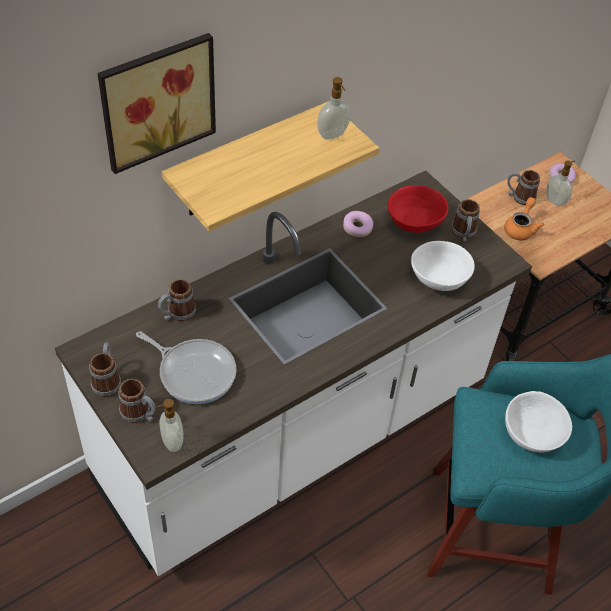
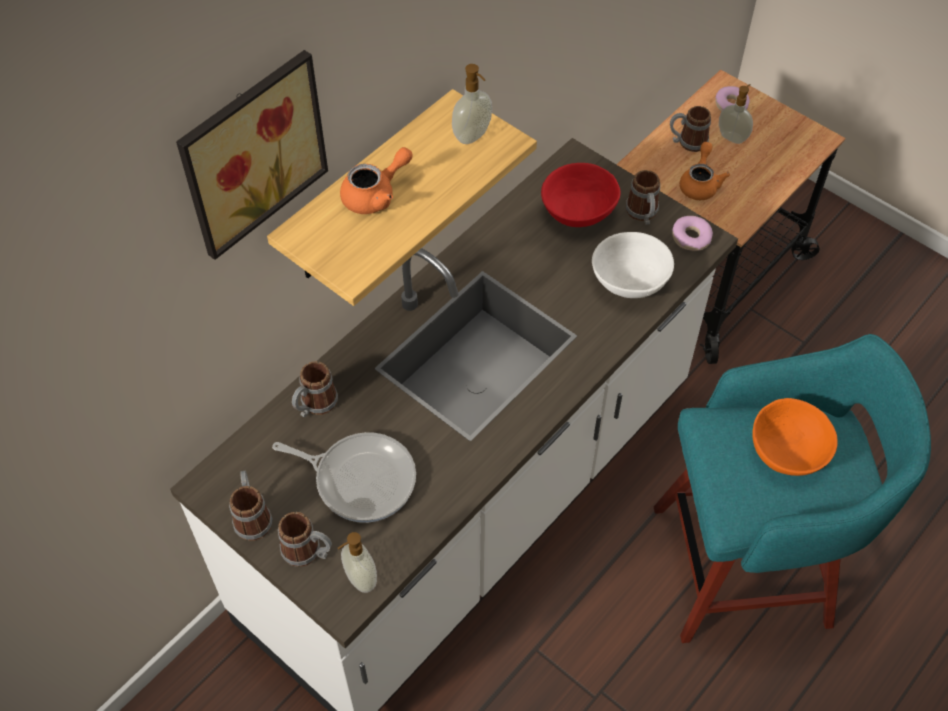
camera: 10 degrees left, 5 degrees up
donut [343,211,373,237] -> donut moved to [672,216,713,251]
white bowl [505,391,572,453] -> orange bowl [752,398,838,476]
none -> orange teapot [340,147,413,214]

